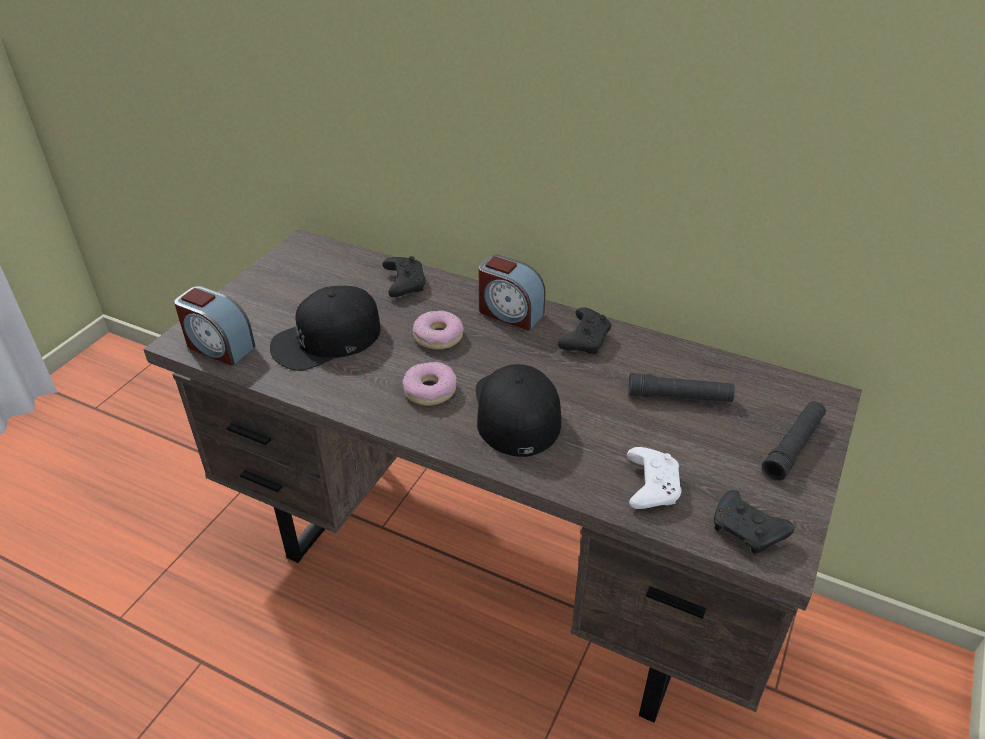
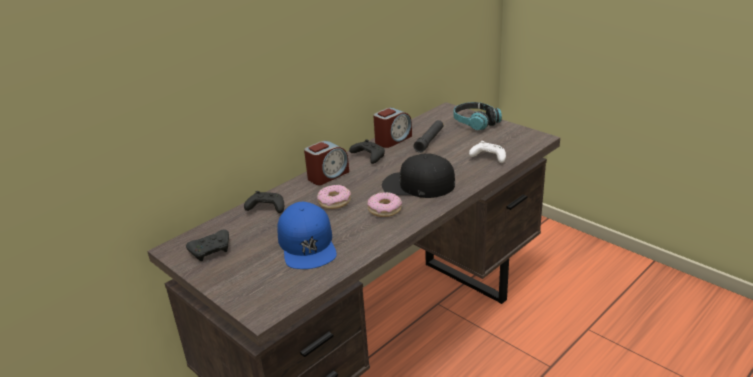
camera: 70 degrees left, 10 degrees down
alarm clock [174,286,256,366] -> alarm clock moved to [373,107,412,148]
black cap [270,286,381,371] -> blue cap [278,202,337,269]
black game controller [714,490,794,554] -> black game controller moved to [186,229,229,261]
black flashlight [762,401,826,481] -> headphones [453,102,502,130]

